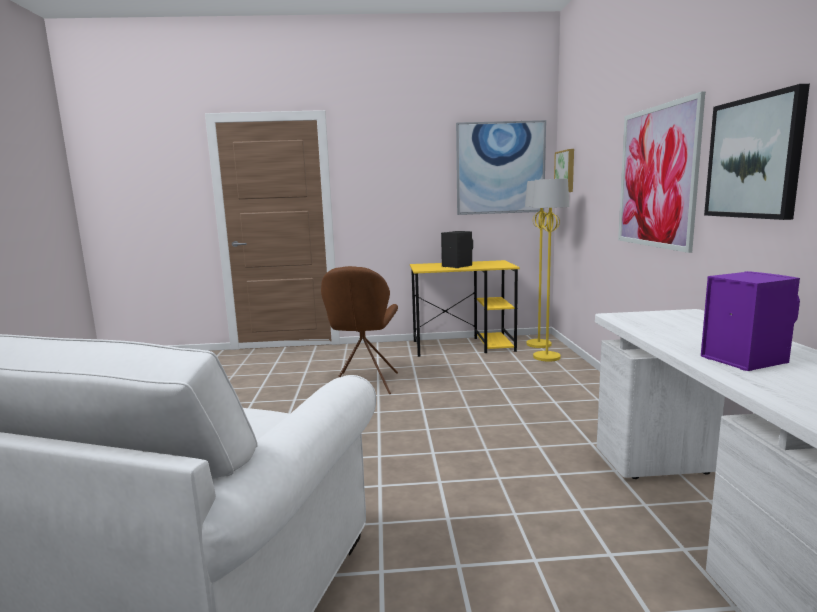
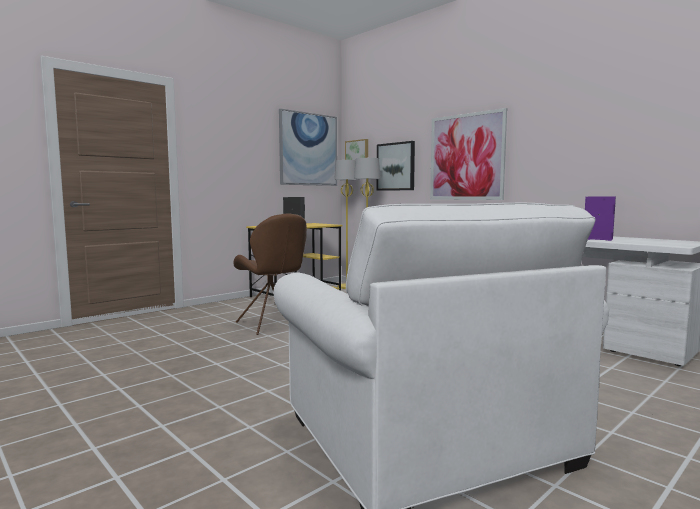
camera: 40 degrees left, 5 degrees down
picture [704,84,810,220] -> picture moved to [377,141,415,191]

